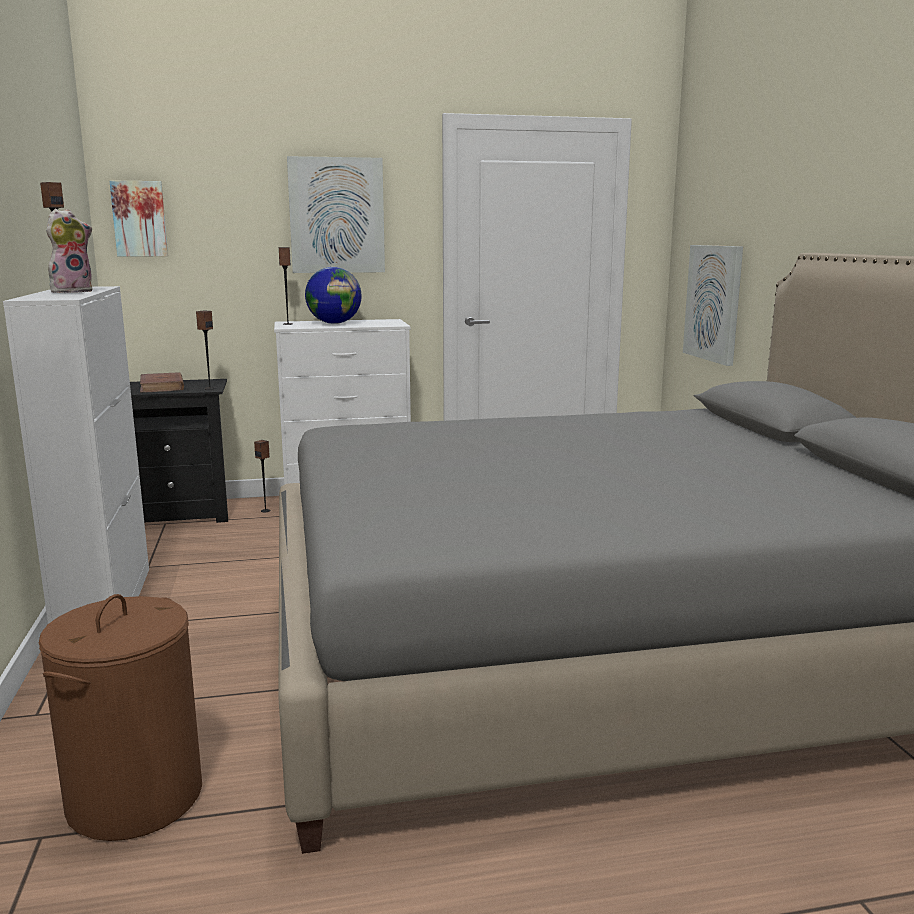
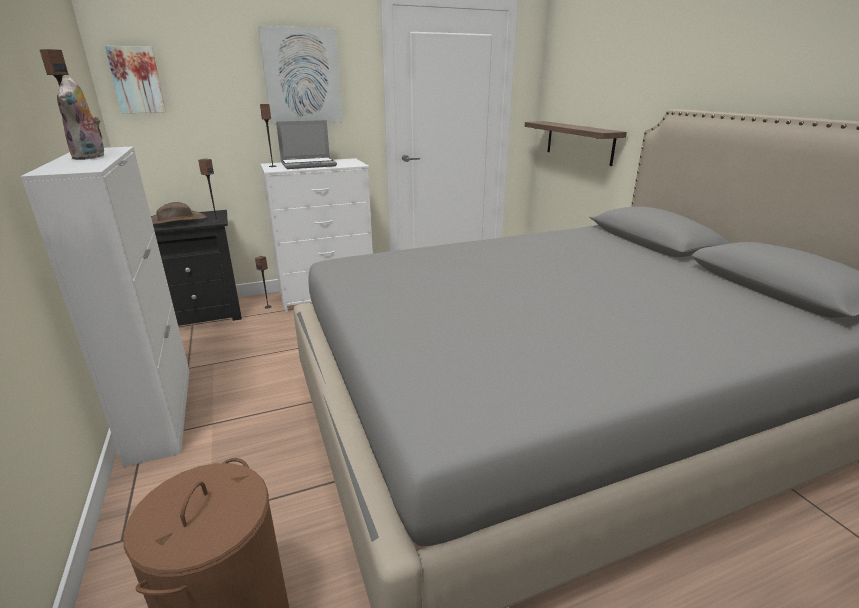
camera: 10 degrees left, 10 degrees up
plush toy [46,208,93,293] -> plush toy turned 135 degrees clockwise [57,77,104,160]
brown book [140,372,184,393] -> brown hat [151,202,207,225]
globe [305,267,362,324] -> laptop [276,120,337,169]
picture [683,245,743,366] -> shelf [525,121,627,166]

